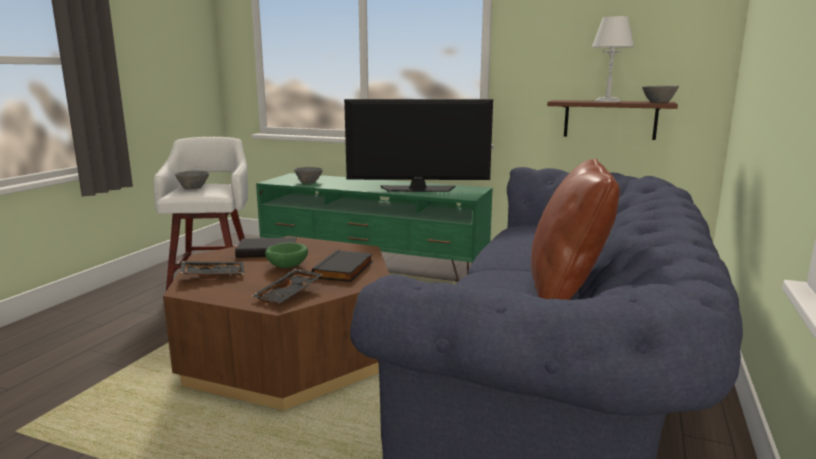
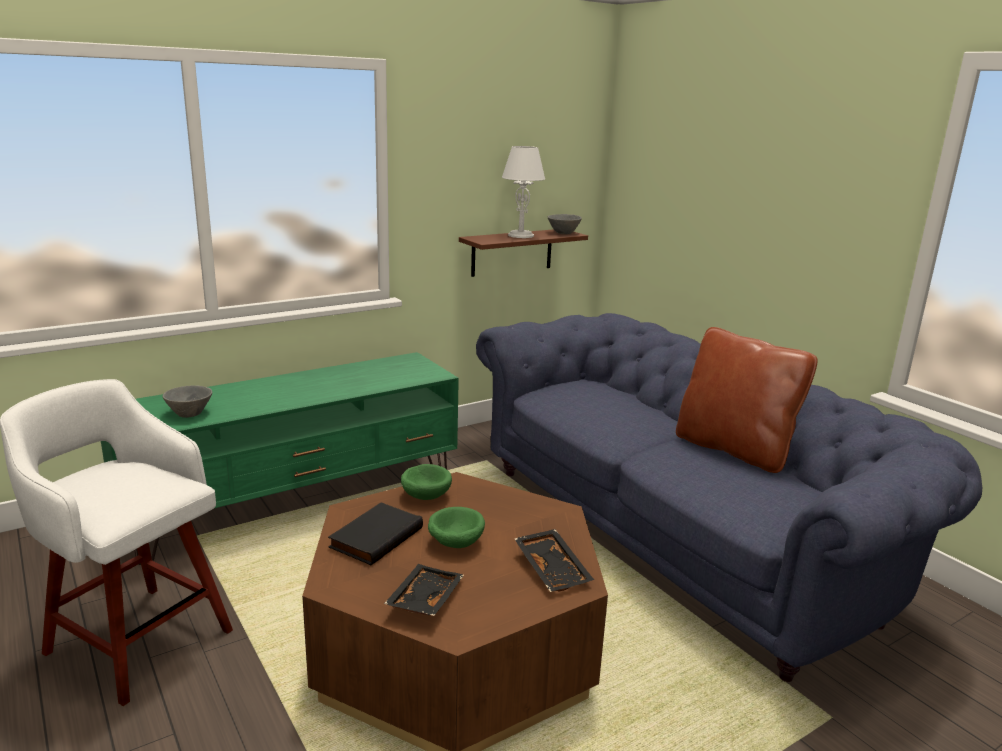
camera: 55 degrees left, 5 degrees up
grey bowl [175,171,209,189] -> none
black book [311,250,373,282] -> none
television [344,99,493,192] -> none
none -> green bowl [401,464,452,500]

